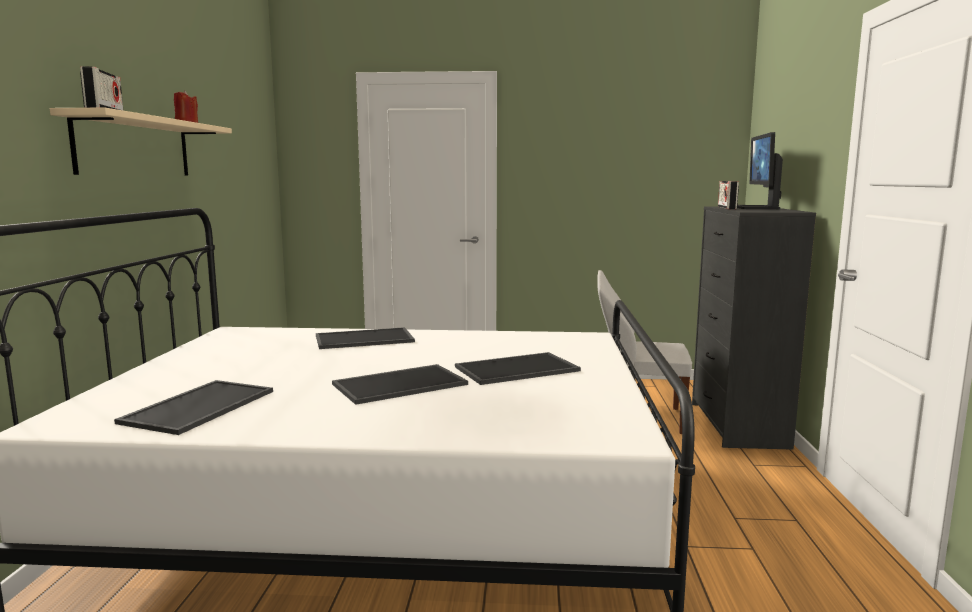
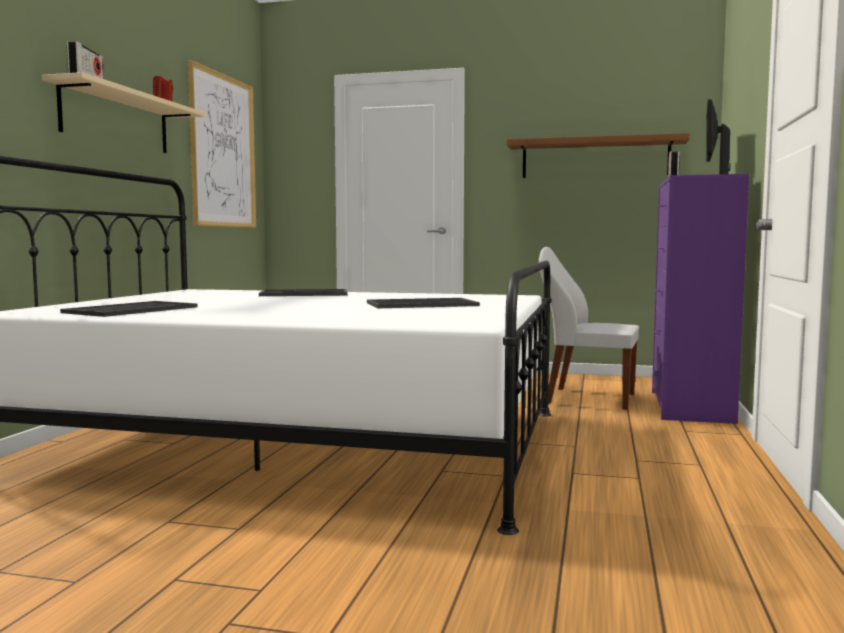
camera: 10 degrees right, 5 degrees down
tray [332,364,468,405] -> none
black dresser [692,206,816,450] -> purple dresser [652,174,750,424]
none -> picture [188,60,256,228]
none -> brown shelf [506,133,690,178]

